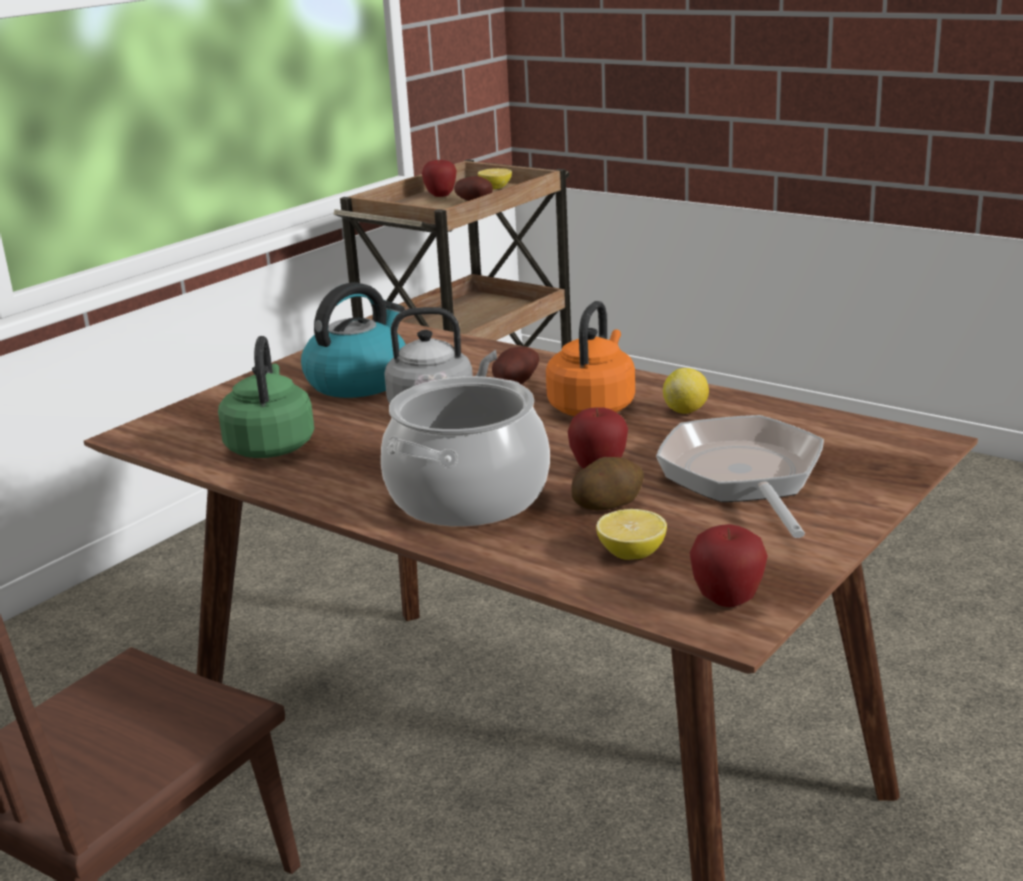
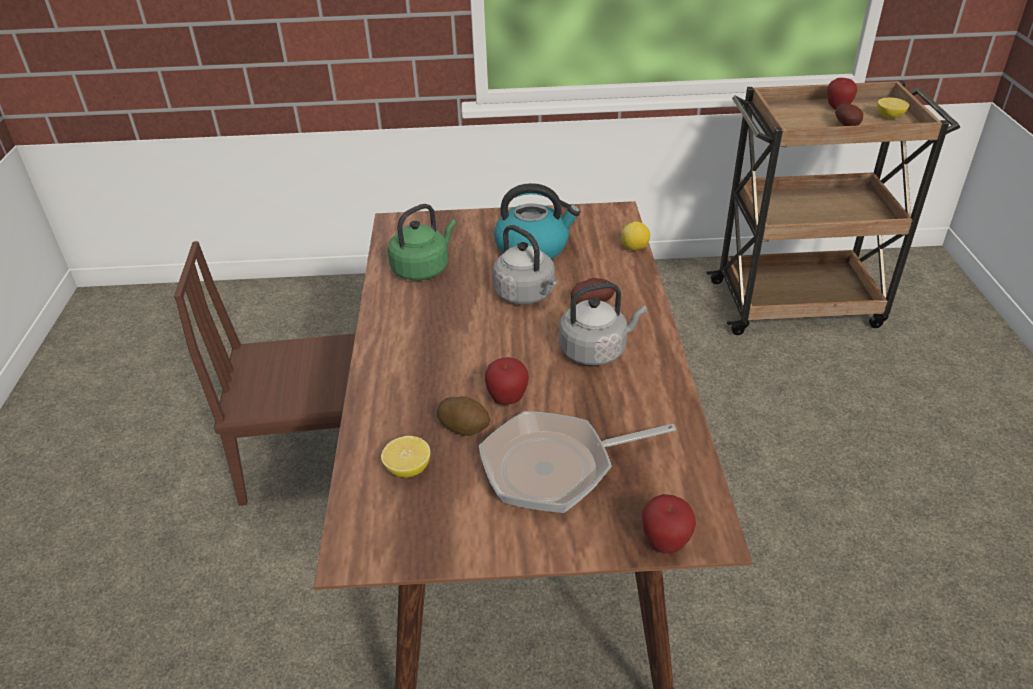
camera: 50 degrees right, 15 degrees up
cooking pot [381,376,550,527] -> none
orange kettle [546,301,635,416] -> grey kettle [559,282,647,365]
frying pan [656,415,824,538] -> frying pan turned 150 degrees counterclockwise [479,411,676,513]
lemon [663,368,709,414] -> lemon moved to [621,221,650,250]
apple [690,524,768,607] -> apple moved to [642,494,696,554]

